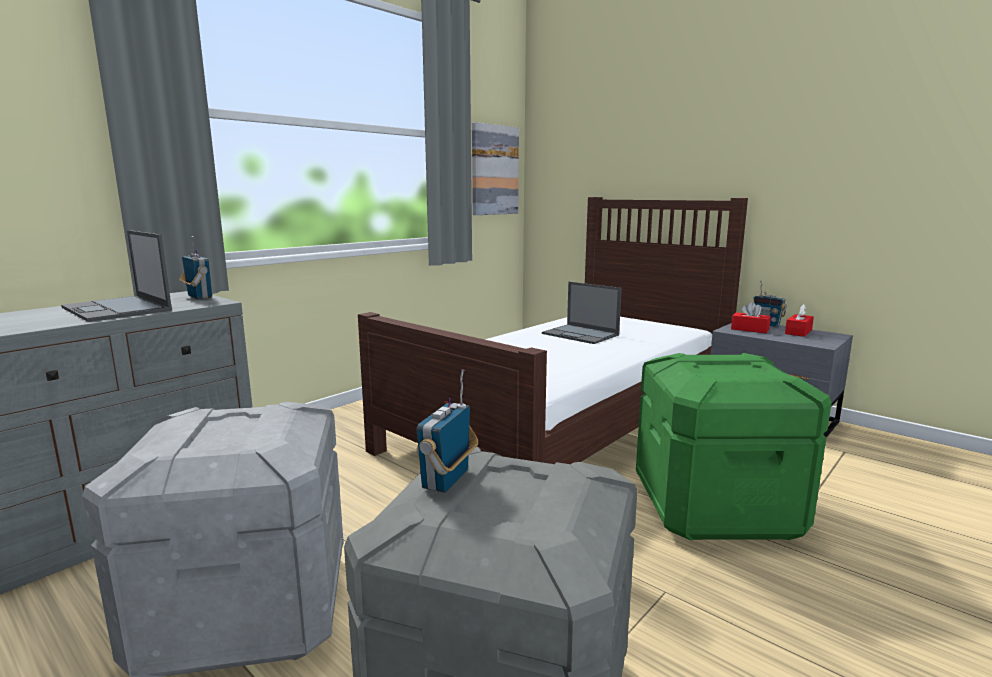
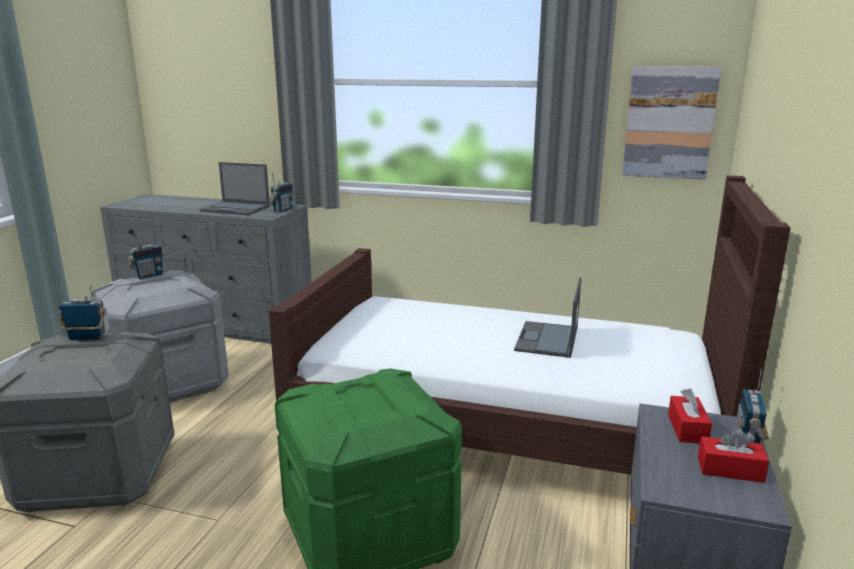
camera: 65 degrees right, 5 degrees up
laptop [61,230,172,322] -> laptop turned 90 degrees counterclockwise [199,162,270,215]
none -> radio [128,234,164,279]

